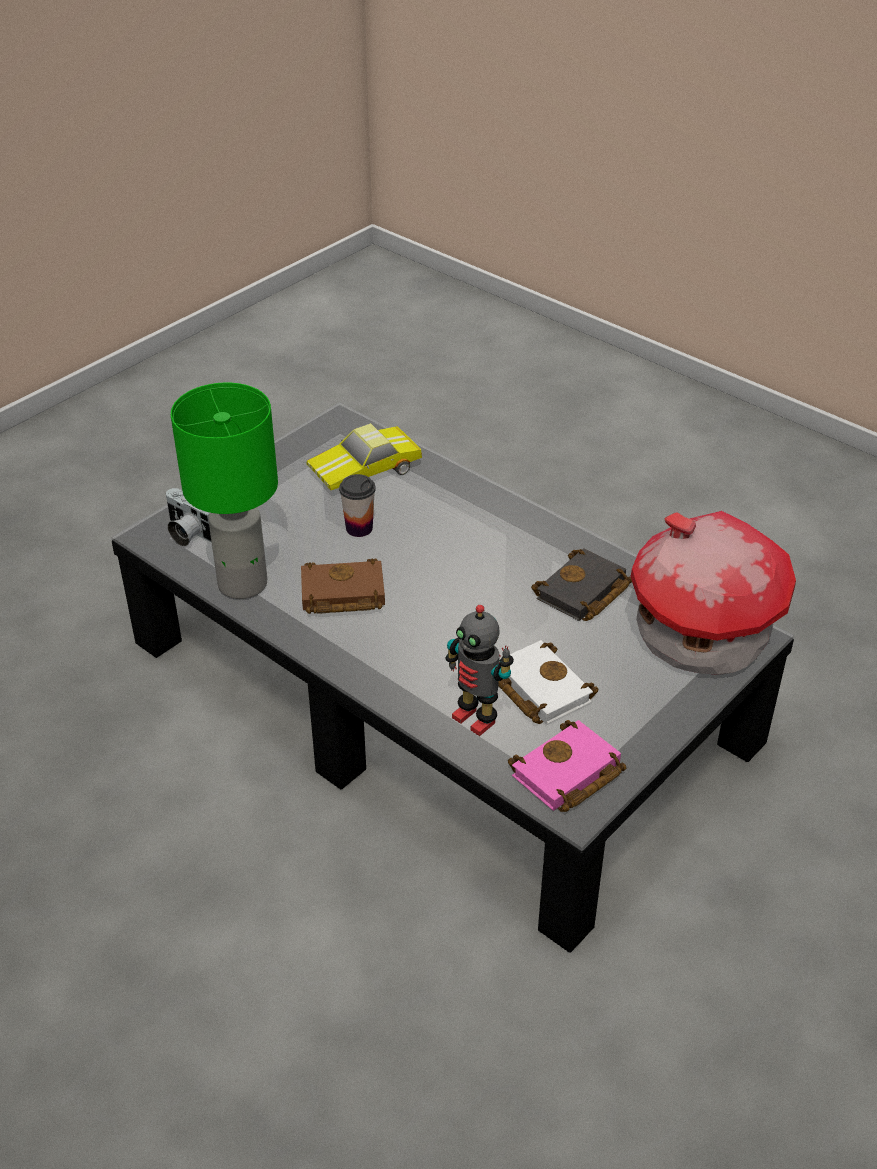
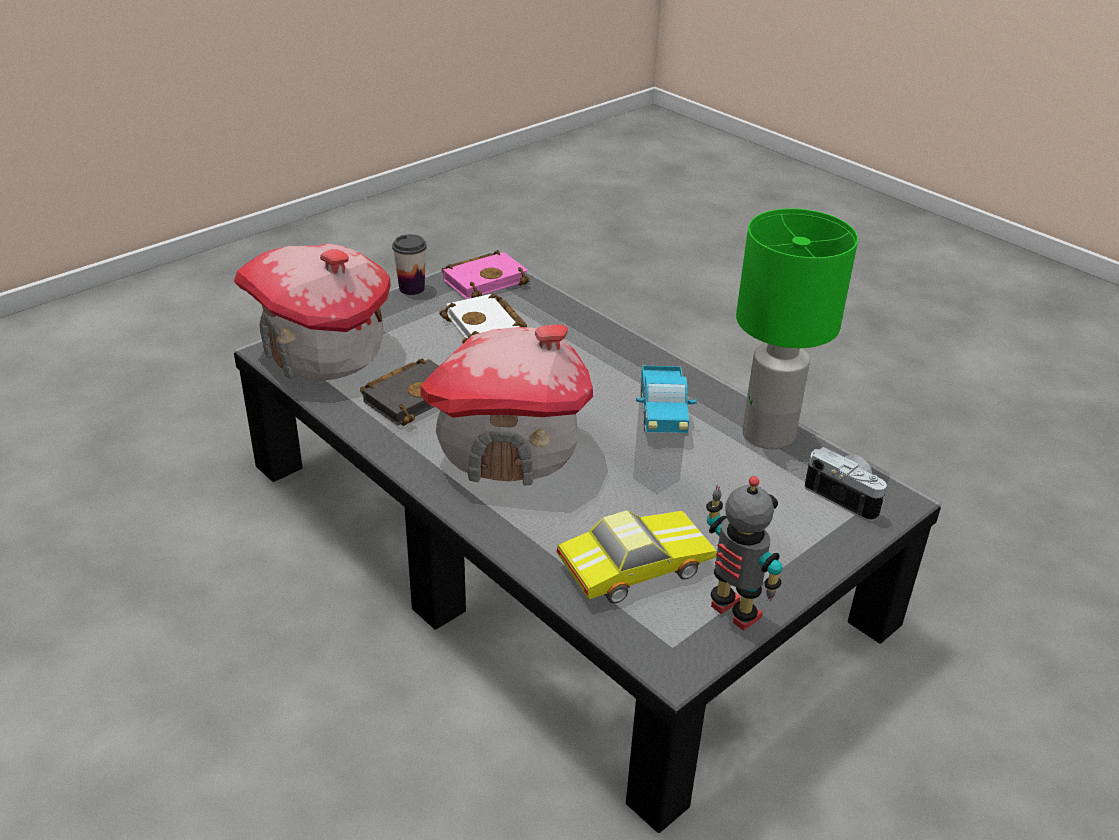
camera: 175 degrees left, 5 degrees down
brown book [301,558,385,614] -> toy truck [636,366,697,436]
cup [339,474,376,537] -> cup moved to [392,234,427,295]
toy robot [446,605,514,736] -> toy robot moved to [706,476,782,631]
none -> toy house [420,325,593,486]

